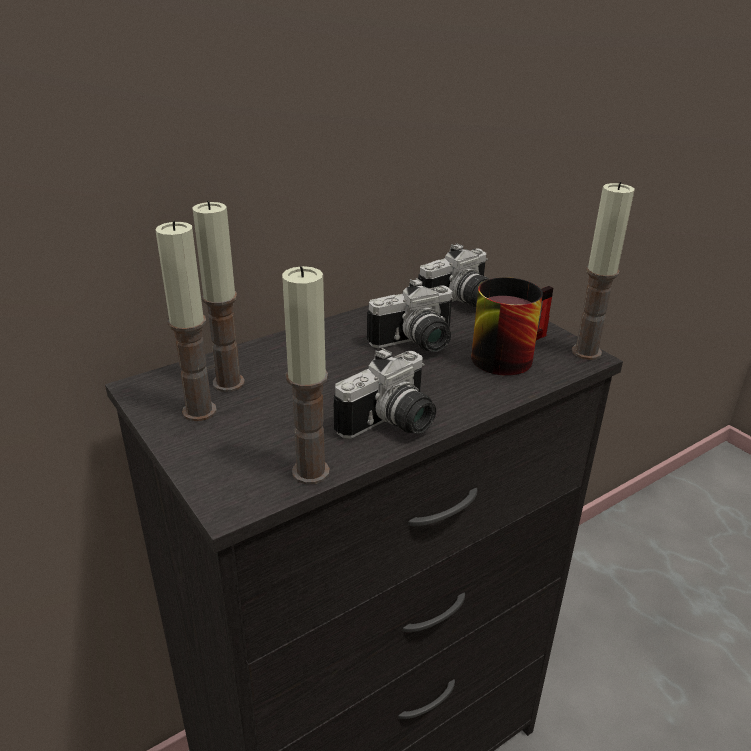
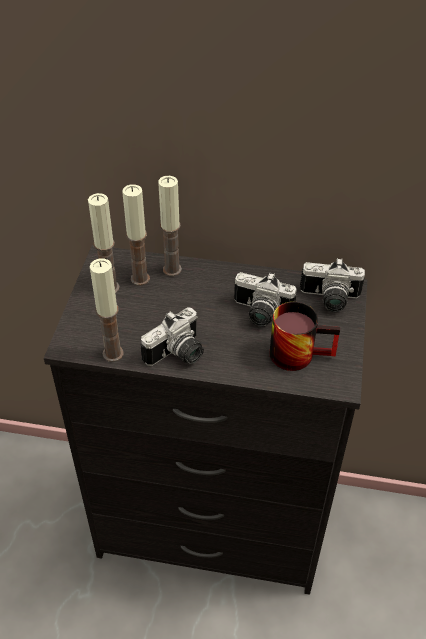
camera: 45 degrees right, 15 degrees up
camera [333,348,436,439] -> camera turned 45 degrees counterclockwise [140,307,204,366]
candle [572,182,635,360] -> candle moved to [158,176,182,276]

